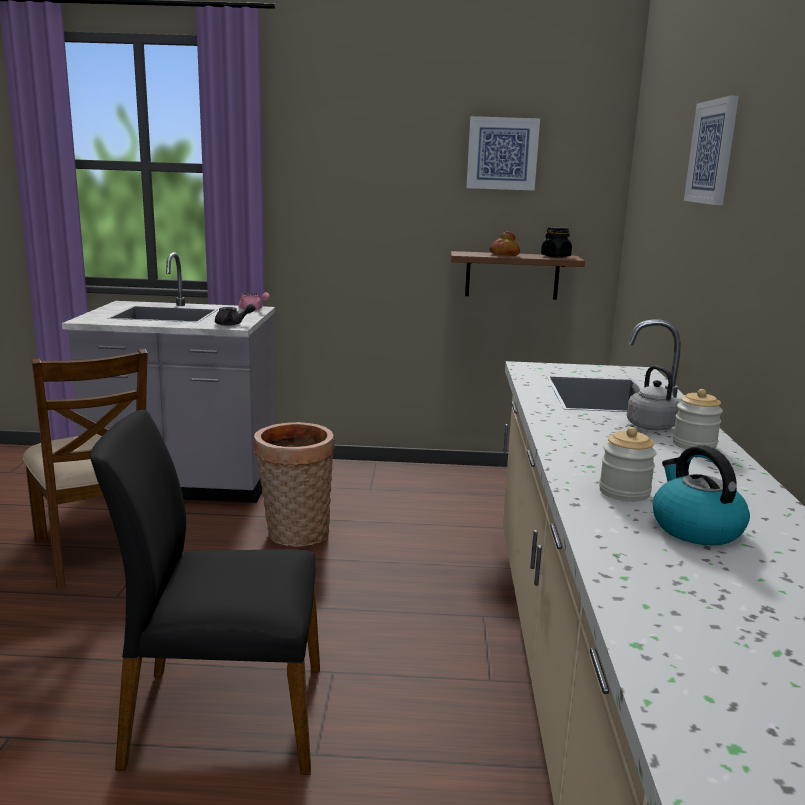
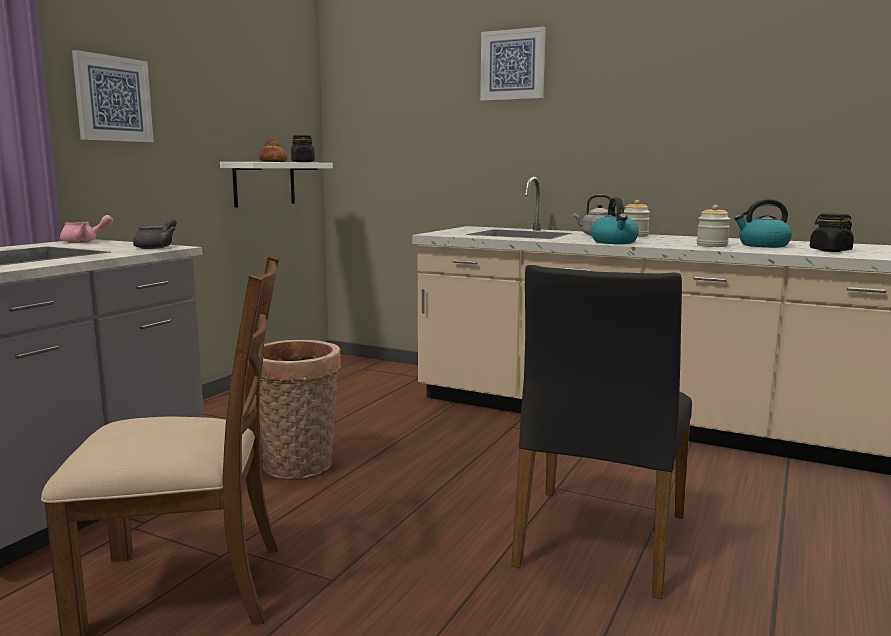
camera: 65 degrees left, 5 degrees down
brown shelf [451,251,585,300] -> white shelf [220,162,333,208]
picture [467,116,540,191] -> picture moved to [72,50,154,142]
none -> kettle [591,197,639,244]
none -> black jar [810,213,854,252]

